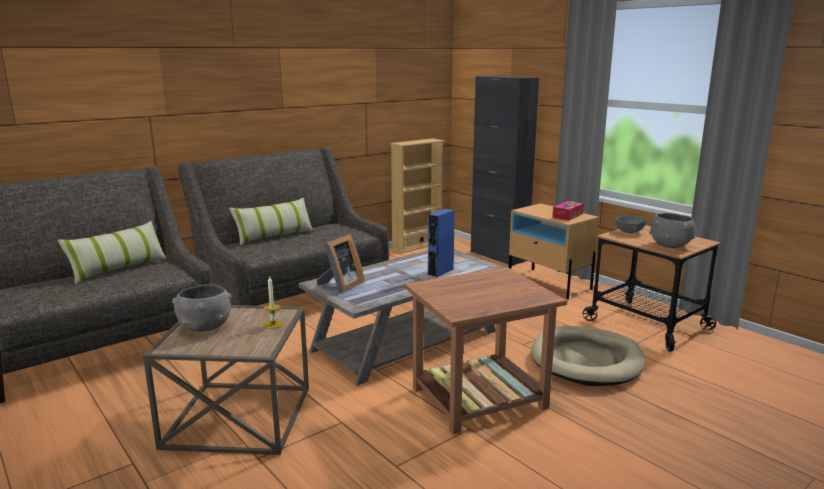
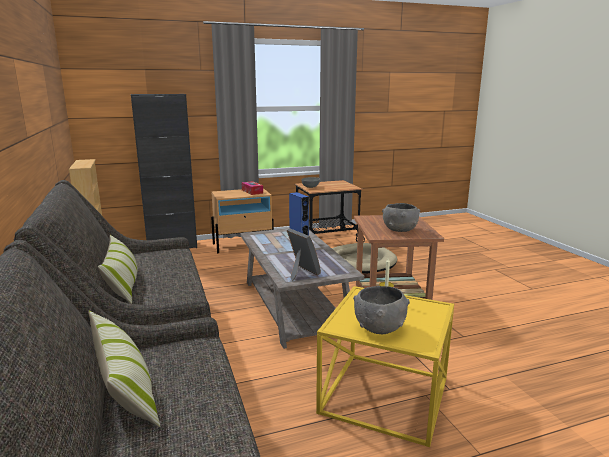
camera: 70 degrees left, 0 degrees up
brown side table [143,305,309,455] -> yellow side table [316,286,454,447]
grey bowl [649,213,696,248] -> grey bowl moved to [382,203,420,232]

